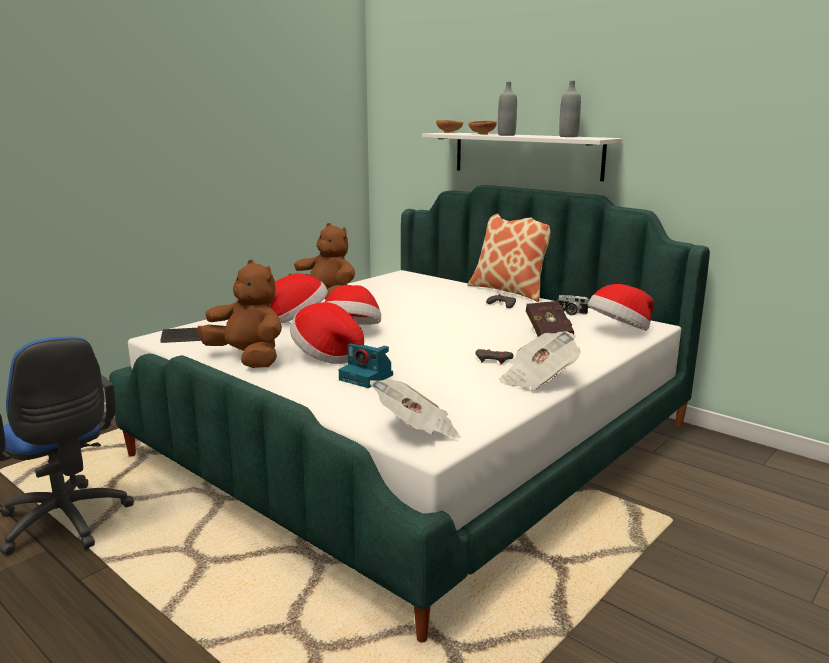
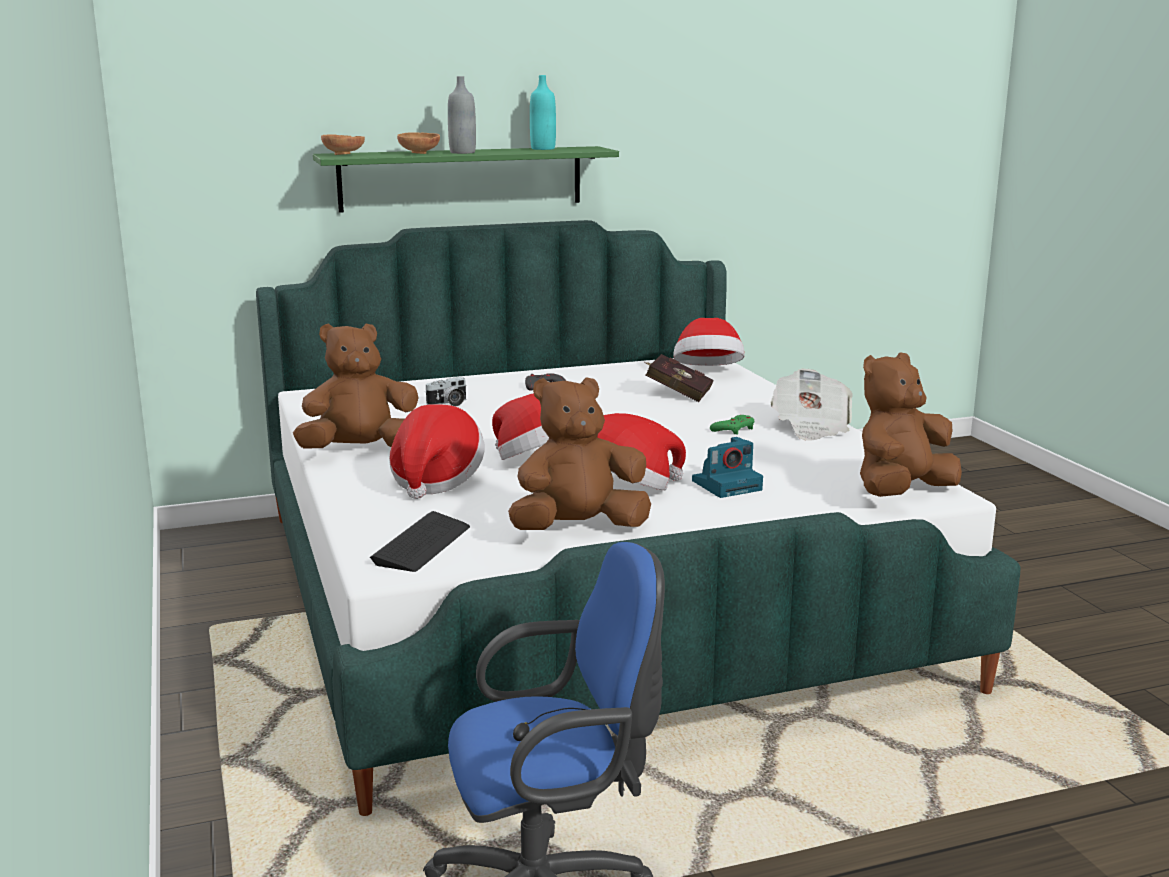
camera: 60 degrees left, 0 degrees up
newspaper [370,379,461,438] -> brown plush toy [860,352,962,497]
white shelf [422,133,622,181] -> green shelf [313,146,619,213]
pillow [468,213,550,302] -> none
grey game controller [476,349,514,364] -> green game controller [710,415,755,434]
camera [558,295,589,316] -> camera moved to [426,377,467,406]
grey bottle [559,81,581,137] -> turquoise bottle [530,75,556,150]

